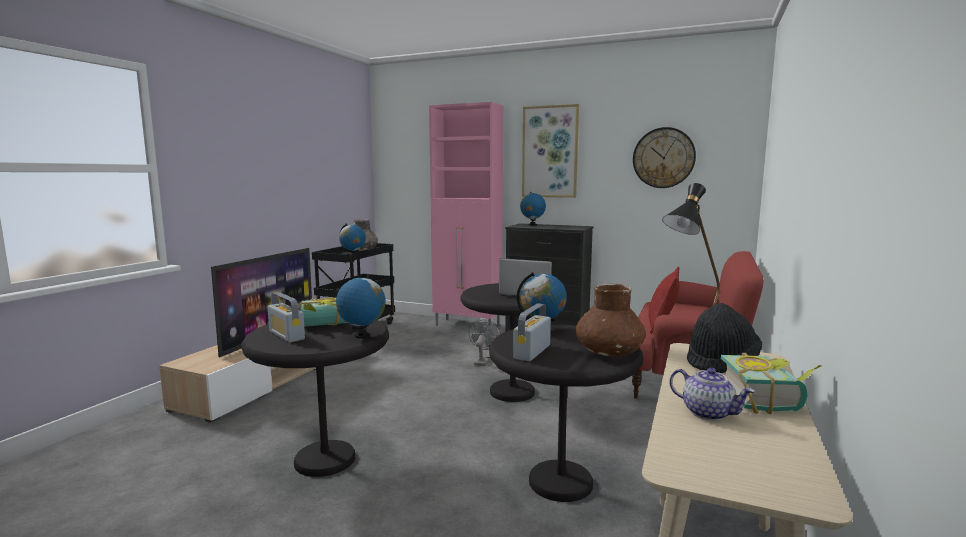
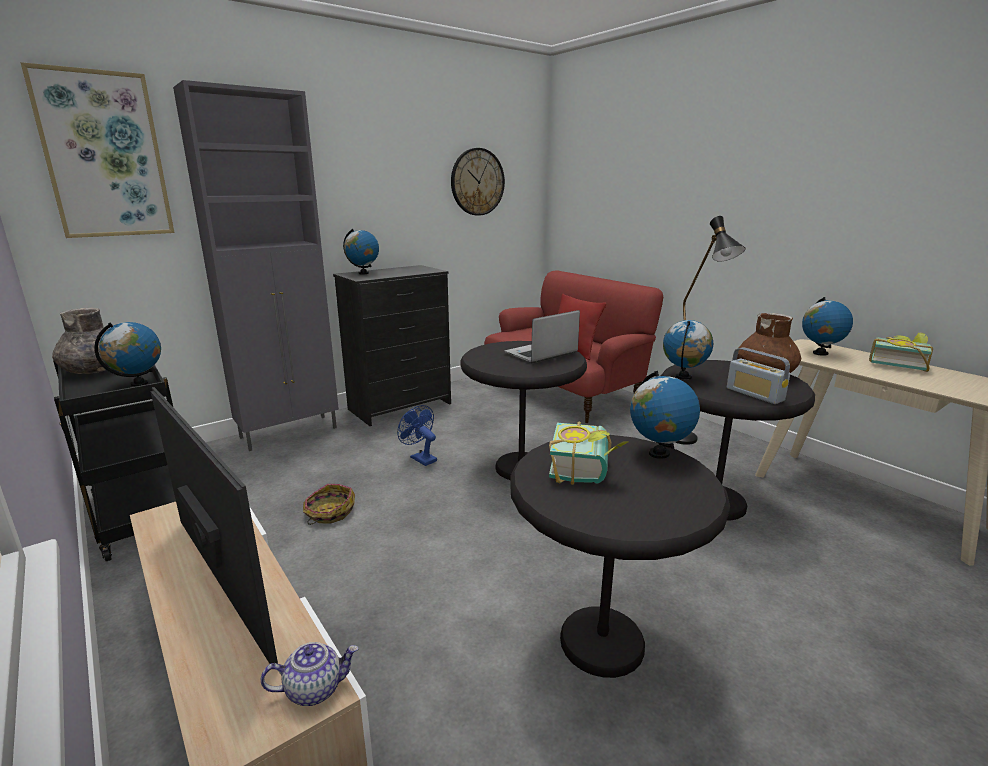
camera: 60 degrees left, 10 degrees up
radio [268,292,305,343] -> none
pink cabinet [429,102,503,327] -> grey cabinet [173,80,339,451]
grey fan [469,319,501,366] -> blue fan [397,405,437,466]
picture [522,104,579,198] -> picture moved to [20,62,174,238]
teapot [669,368,755,420] -> teapot moved to [261,642,358,706]
black hat [687,303,762,373] -> globe [802,297,853,356]
none -> basket [303,484,355,525]

